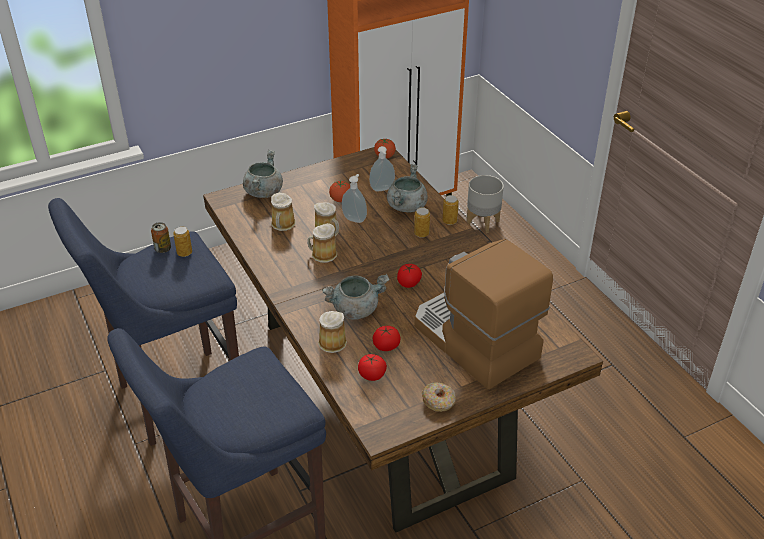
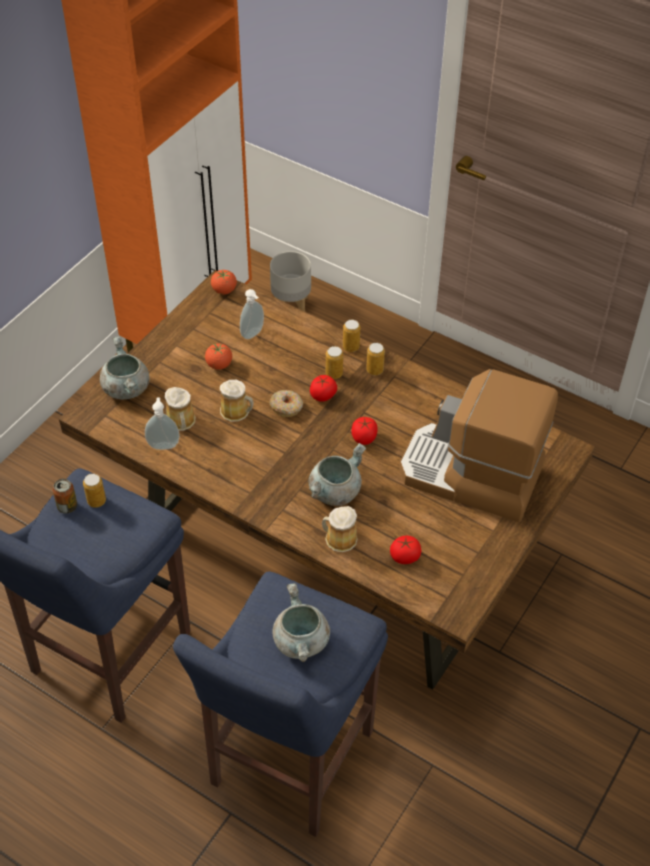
camera: 30 degrees left, 10 degrees up
mug [307,223,337,263] -> none
soap dispenser [342,174,367,223] -> soap dispenser moved to [145,397,180,450]
tomato [373,326,400,351] -> tomato moved to [310,375,337,402]
grey cooking pot [387,164,428,212] -> grey cooking pot moved to [273,583,330,662]
donut [422,382,456,412] -> donut moved to [269,390,303,417]
none -> can [366,343,385,375]

